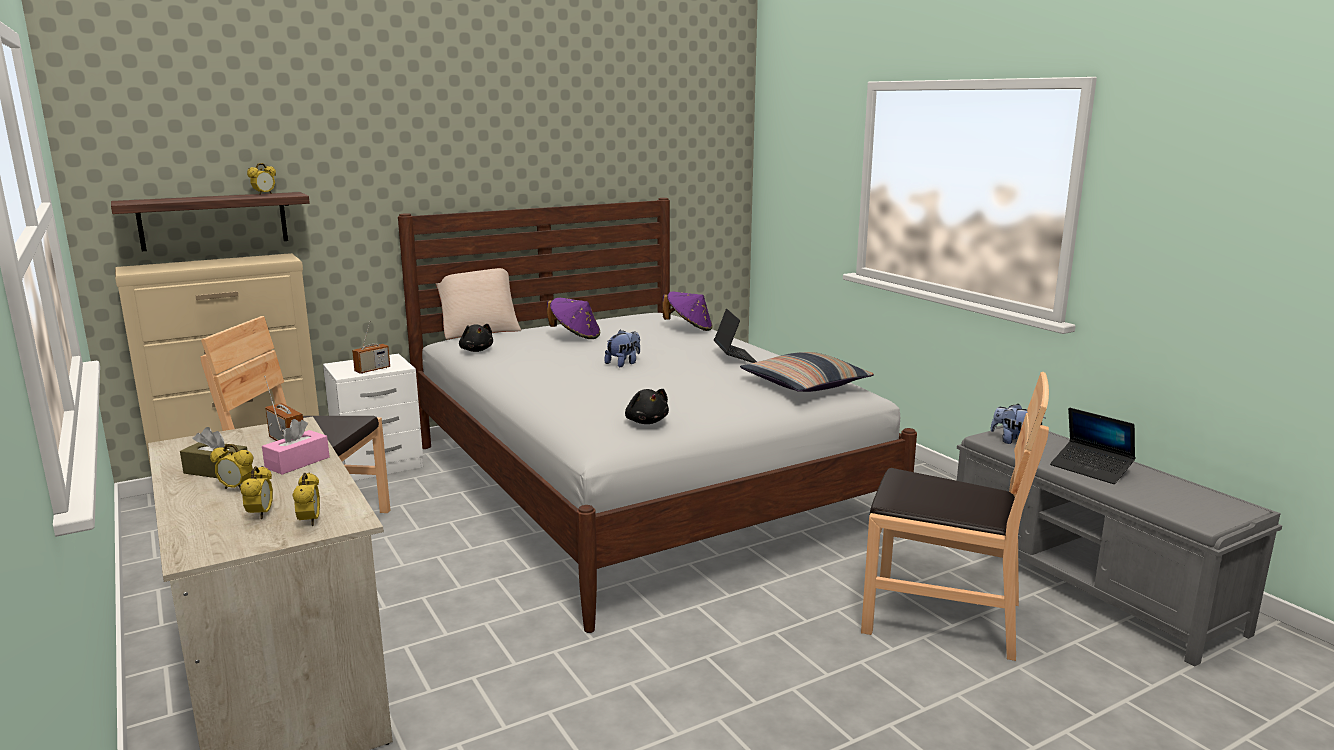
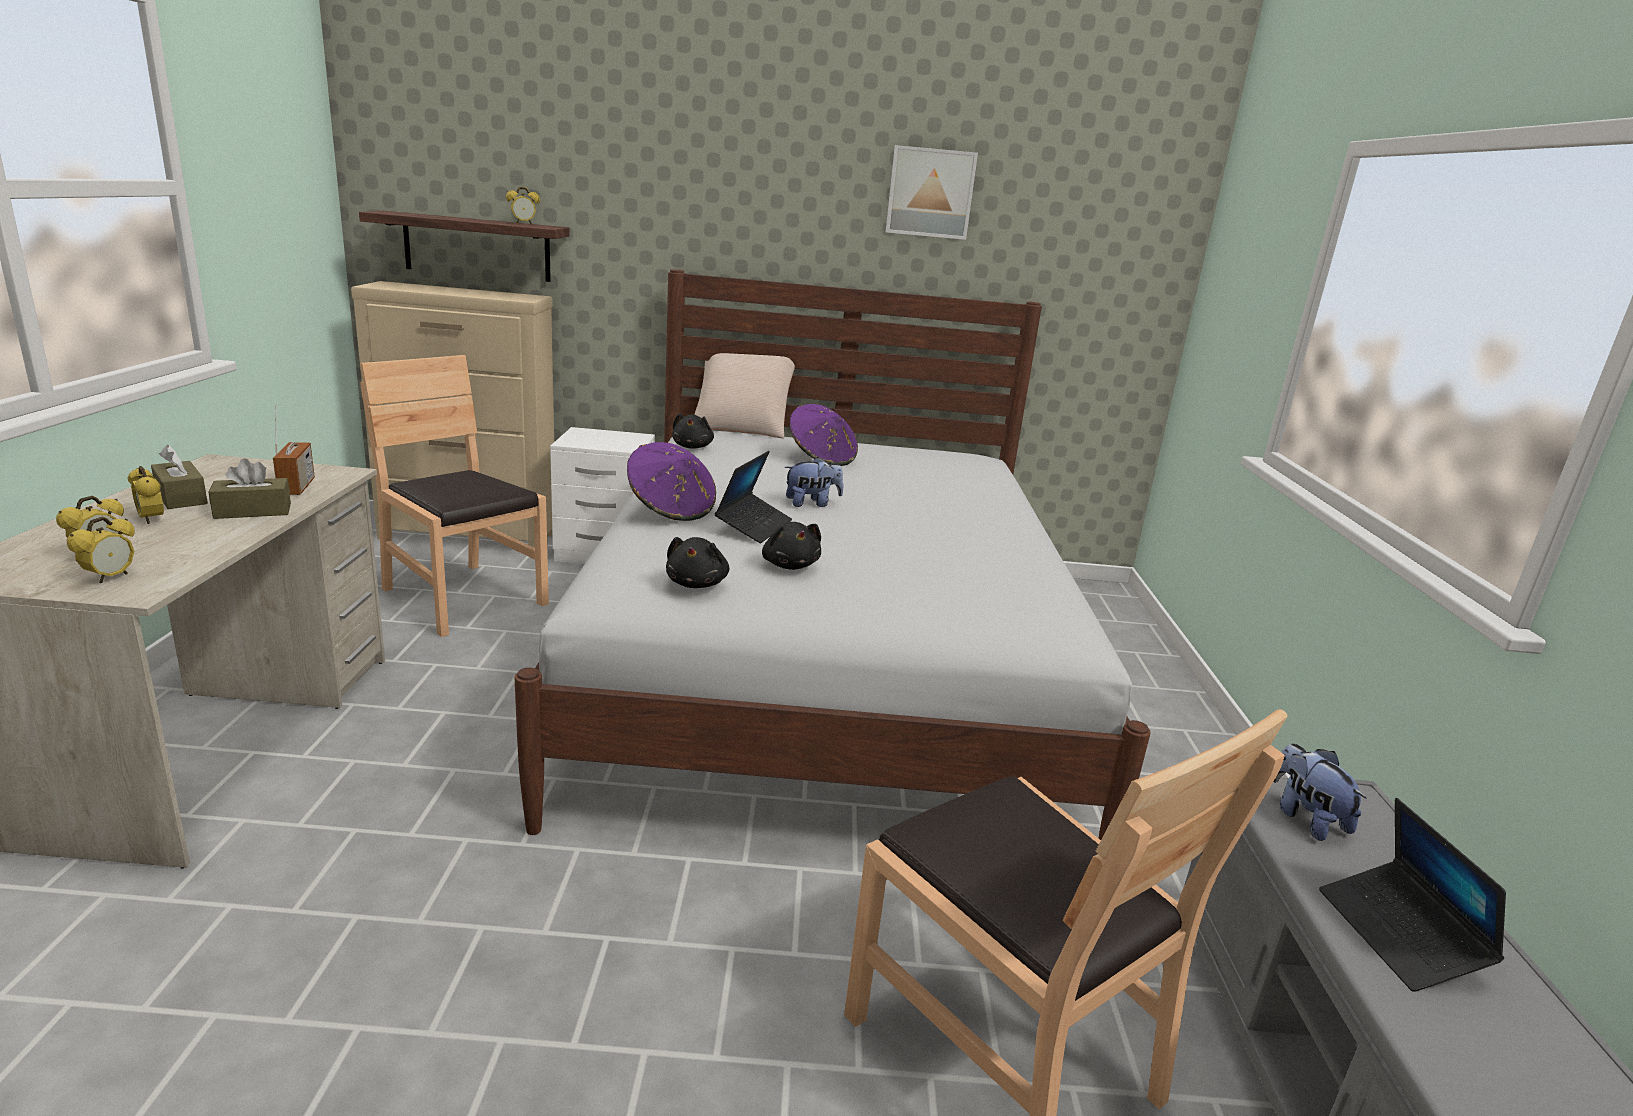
camera: 30 degrees right, 5 degrees up
pink tissue box [262,419,330,475] -> brown tissue box [209,458,291,519]
radio [352,321,390,374] -> none
purple hat [662,292,713,331] -> purple hat moved to [627,442,716,521]
laptop [714,309,757,363] -> laptop moved to [715,451,792,543]
pillow [740,352,874,392] -> none
none -> black plush toy [762,522,821,570]
none -> picture [886,145,978,240]

